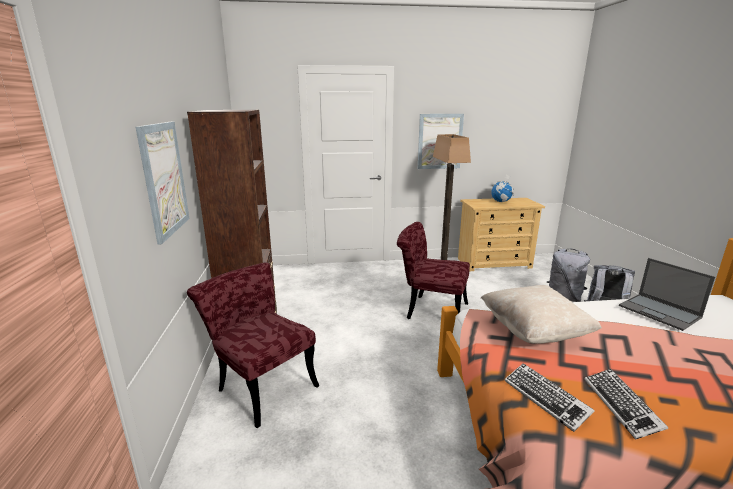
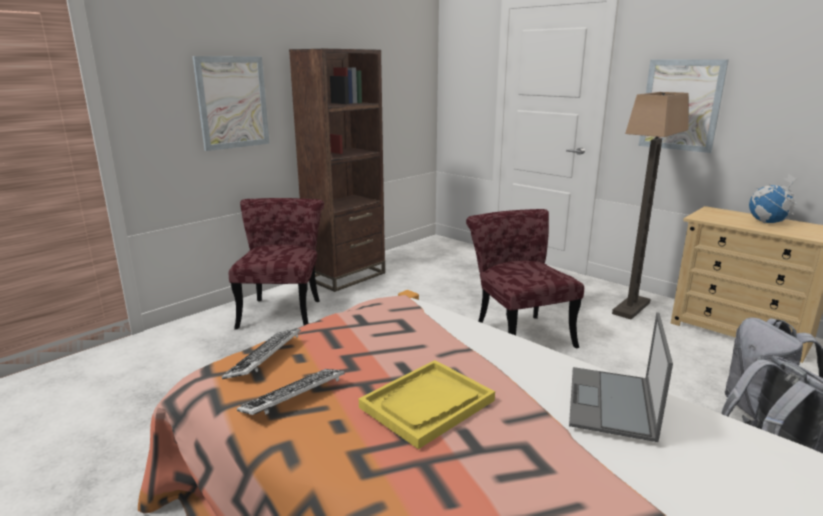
camera: 50 degrees right, 0 degrees up
beige pillow [481,285,602,344] -> none
none -> yellow tray [359,360,495,449]

